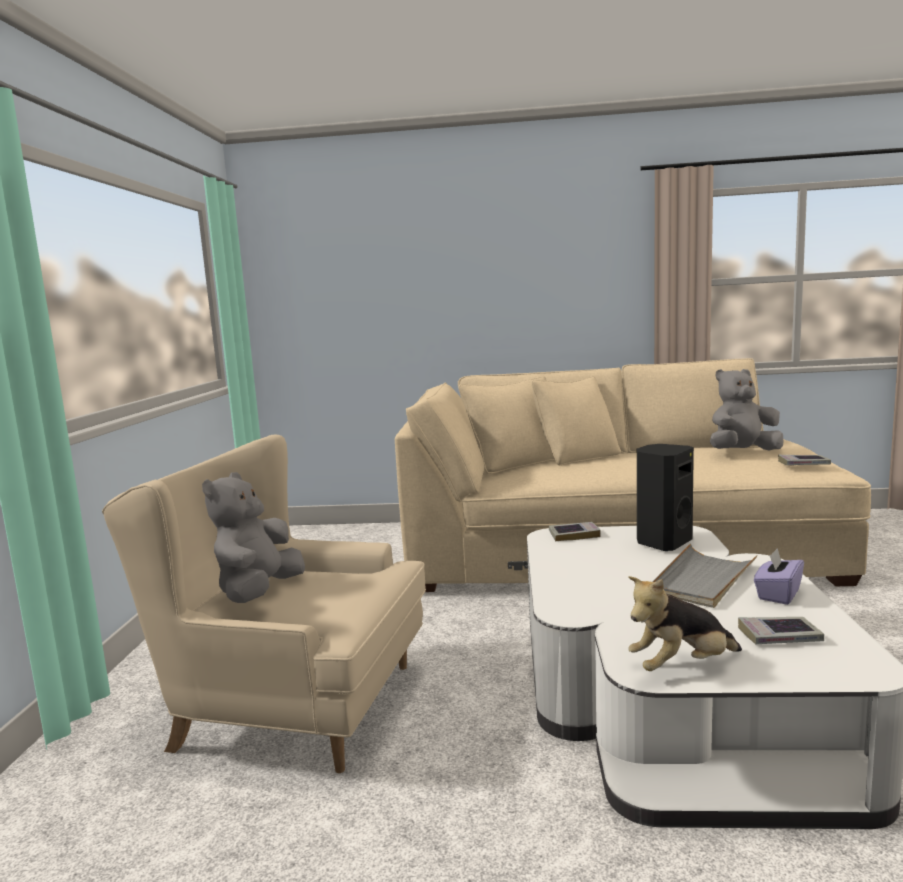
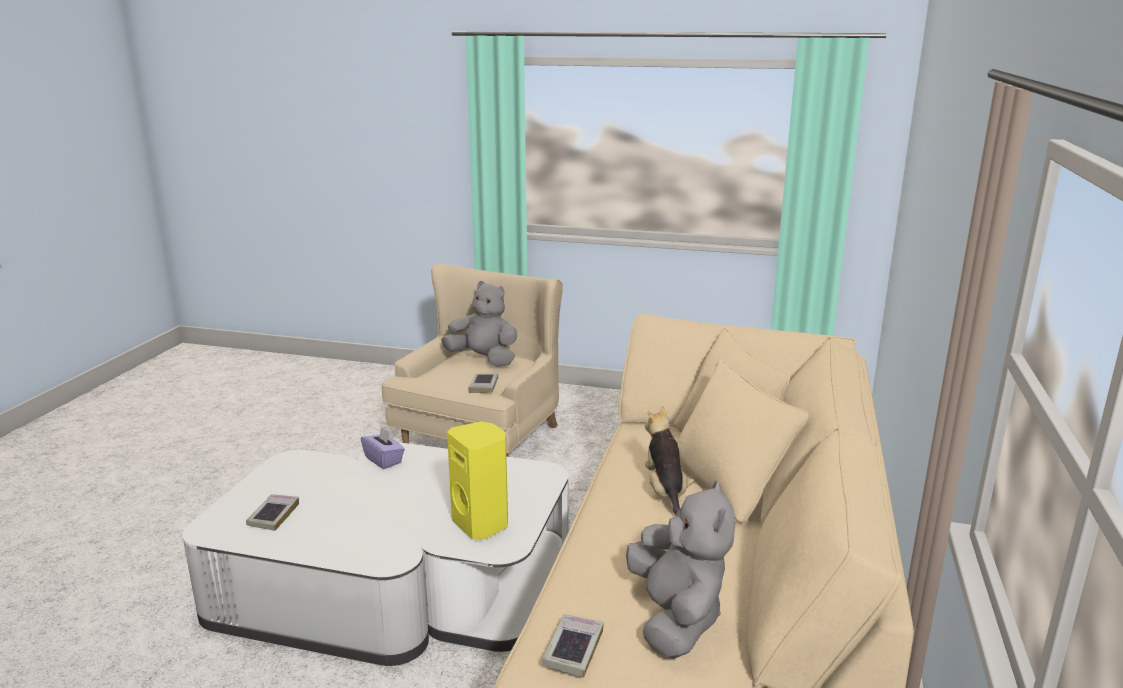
camera: 100 degrees right, 10 degrees up
book [549,522,601,541] -> book moved to [468,373,498,393]
plush toy [628,576,742,671] -> plush toy moved to [645,406,694,515]
black speaker [637,444,694,551] -> yellow speaker [447,421,508,540]
grey tray [652,544,758,608] -> none
purple tissue box [754,548,804,605] -> purple tissue box moved to [361,427,405,469]

